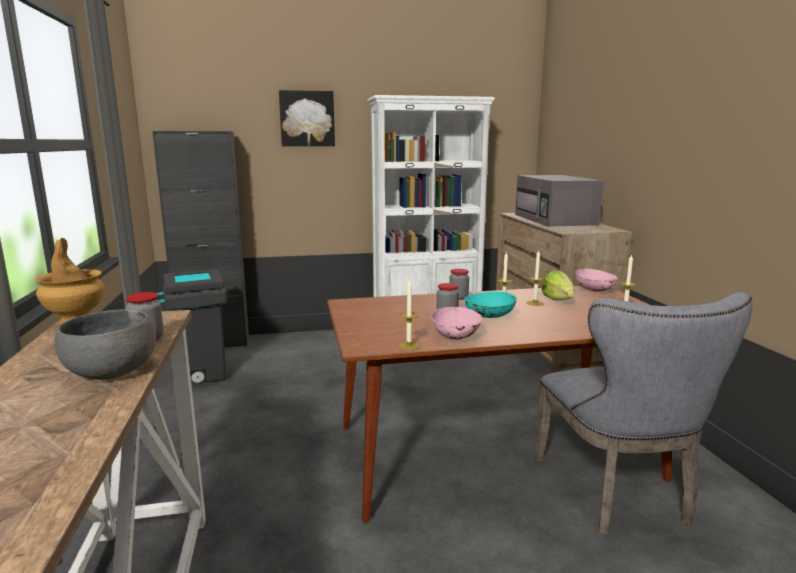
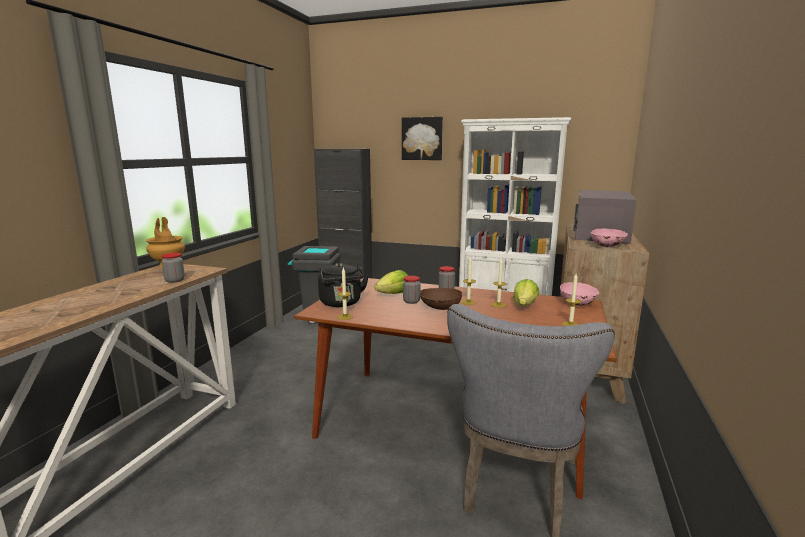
camera: 30 degrees right, 0 degrees up
grey bowl [54,309,156,380] -> none
pink bowl [432,307,483,340] -> pink bowl moved to [591,229,628,247]
turquoise bowl [464,292,517,318] -> brown bowl [420,288,462,310]
none -> black kettle [318,263,369,307]
none -> lettuce [374,270,408,294]

